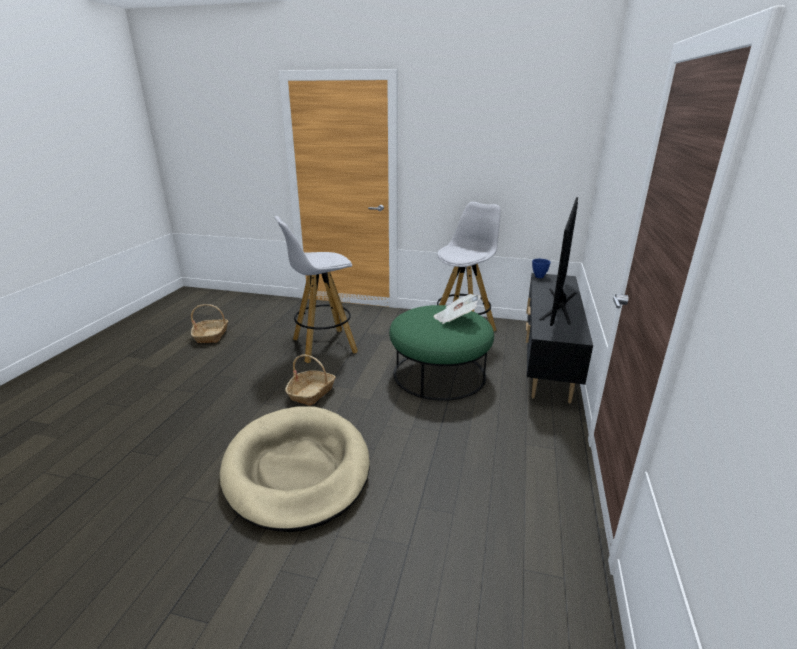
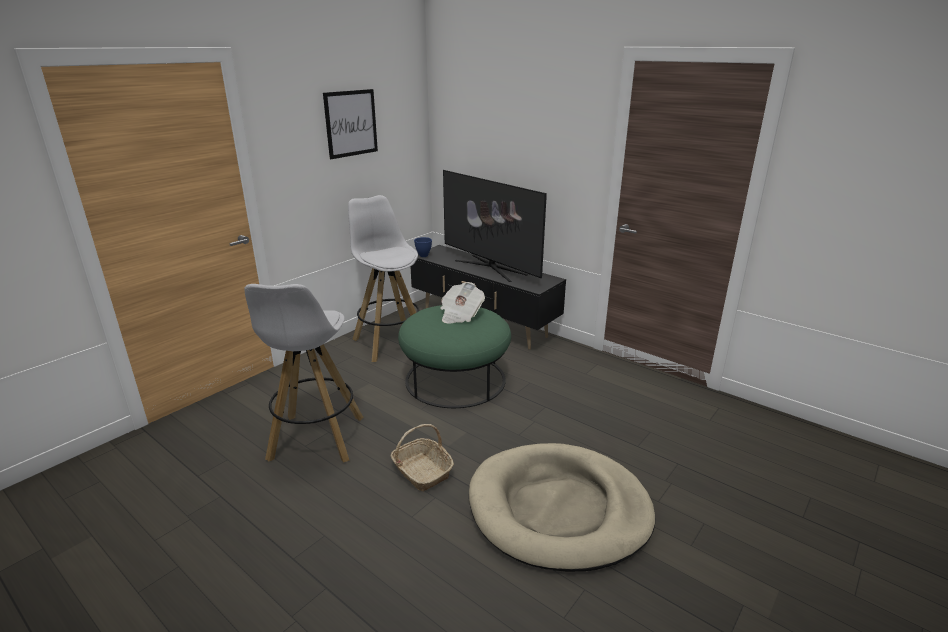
camera: 65 degrees left, 0 degrees up
basket [191,304,228,343] -> none
none -> picture [323,89,378,159]

